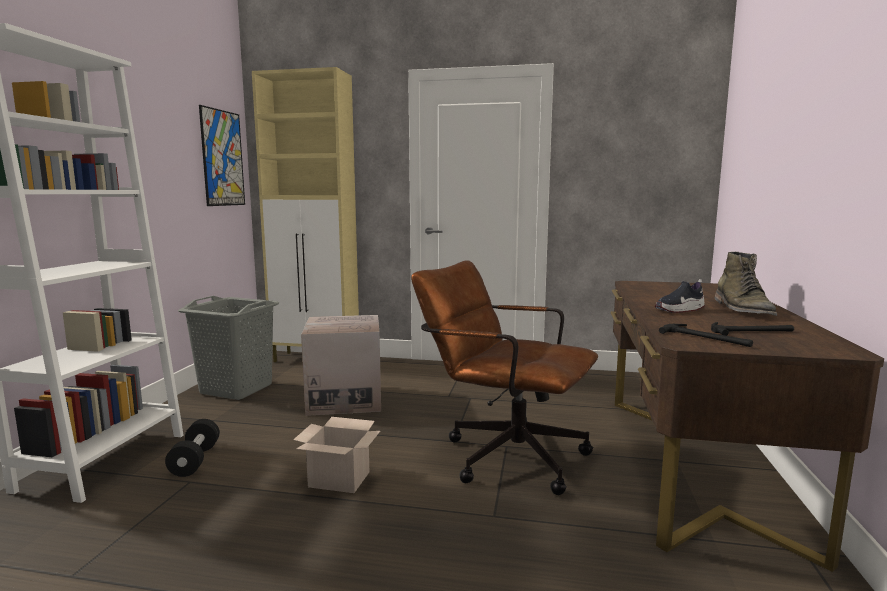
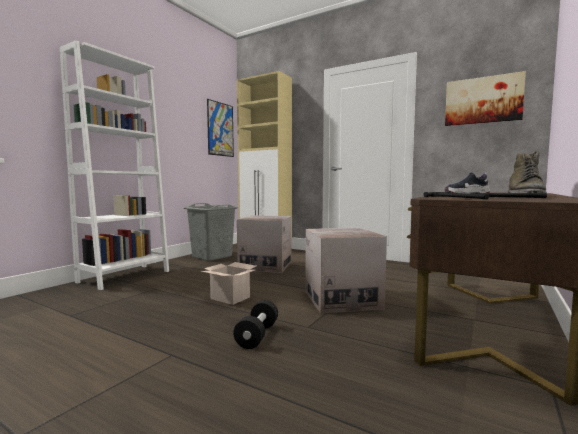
camera: 20 degrees right, 5 degrees down
black dumbbell [165,419,220,477] -> black dumbbell moved to [233,300,278,349]
brown office chair [411,260,598,495] -> cardboard box [305,228,387,314]
none -> picture [445,71,526,126]

